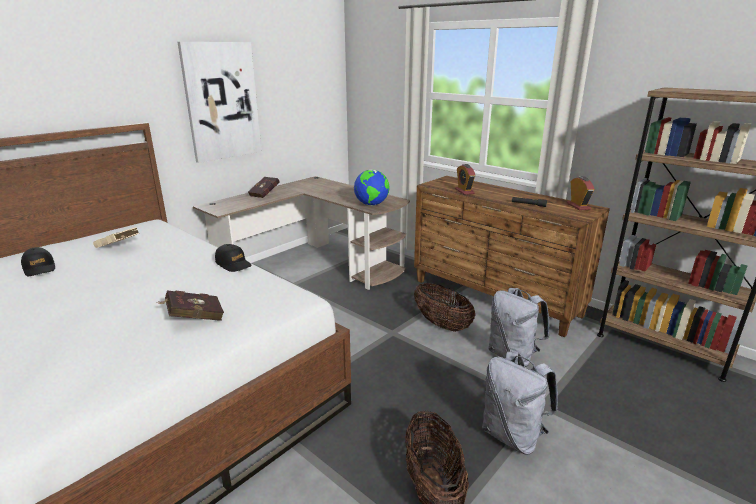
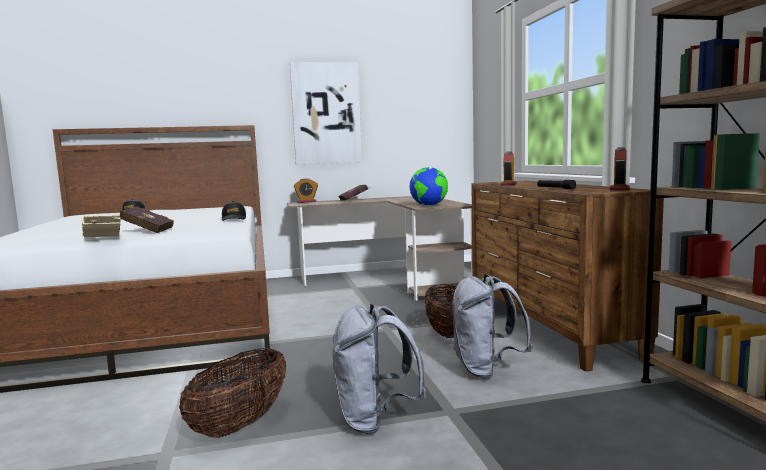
camera: 35 degrees right, 15 degrees down
beige book [93,227,139,248] -> beige book moved to [82,215,121,237]
none -> alarm clock [294,178,318,203]

